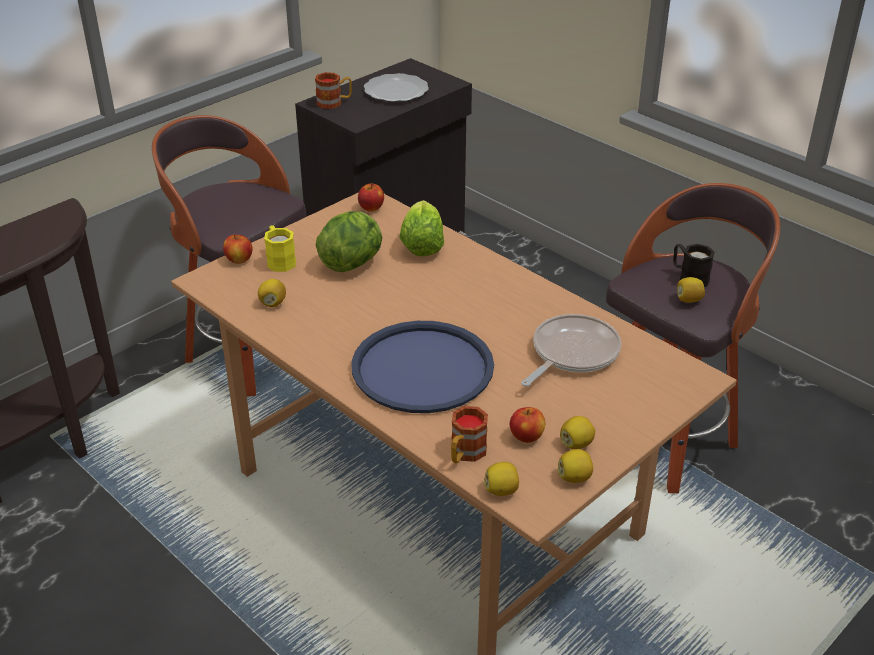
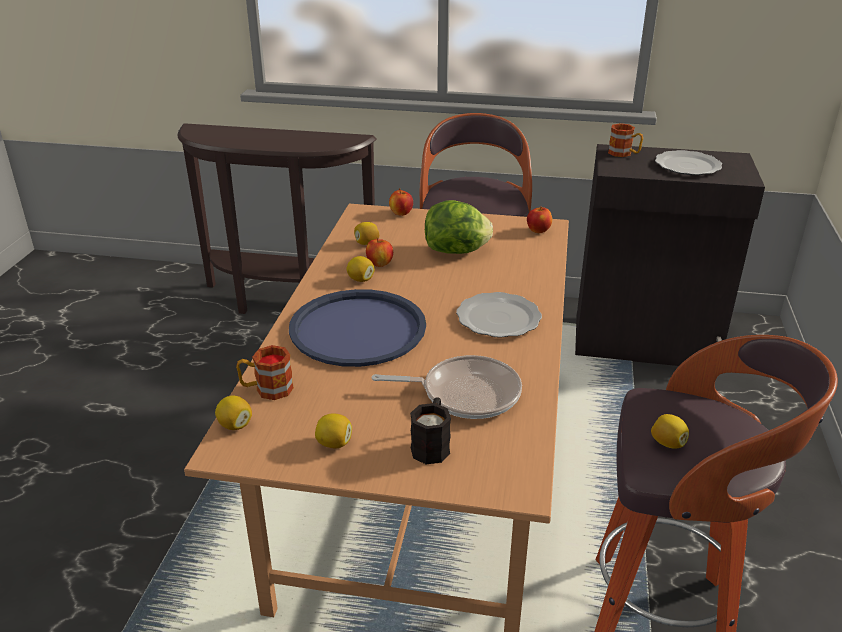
camera: 55 degrees right, 5 degrees down
yellow mug [264,225,296,272] -> none
lettuce [399,200,444,257] -> none
apple [510,407,545,443] -> apple moved to [366,237,393,267]
lemon [558,449,593,483] -> lemon moved to [347,256,375,282]
black mug [673,244,715,287] -> black mug moved to [410,397,451,464]
none -> plate [456,292,542,338]

